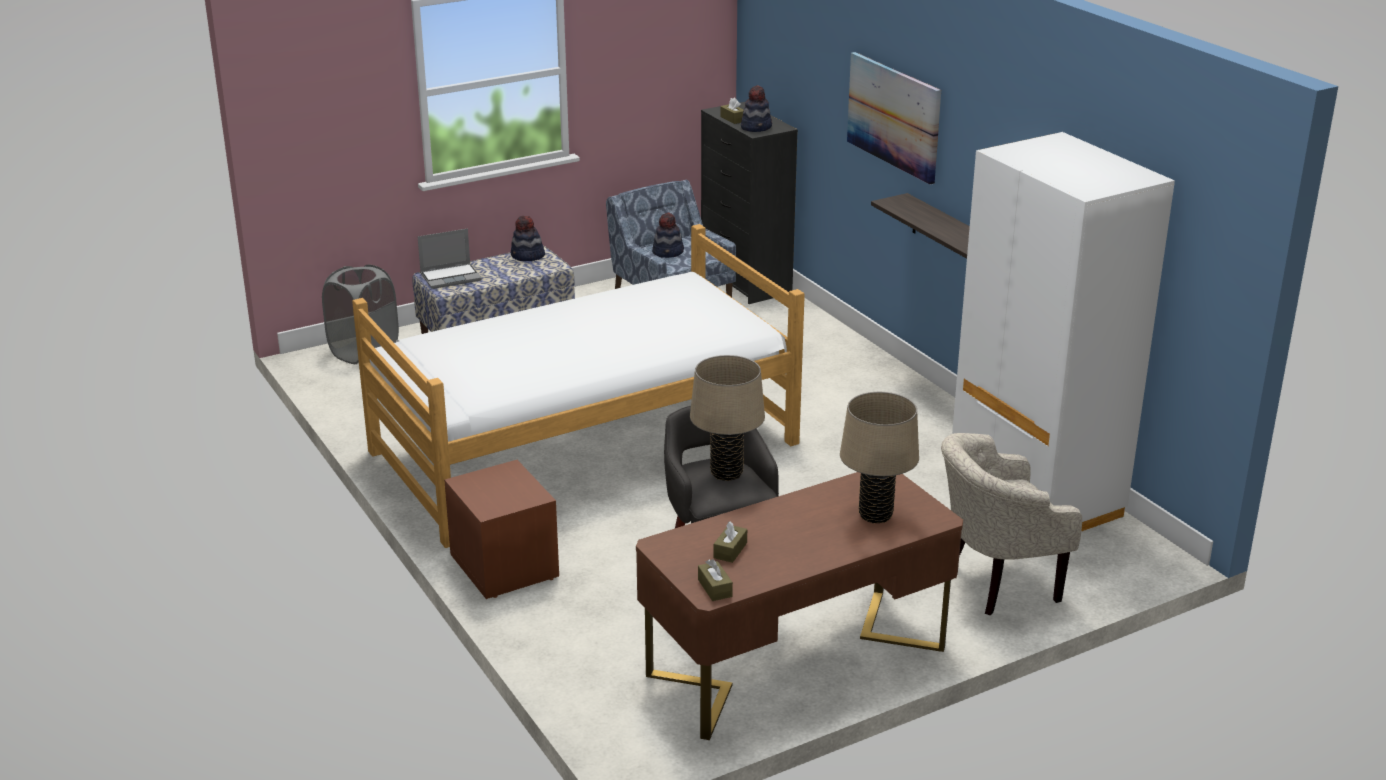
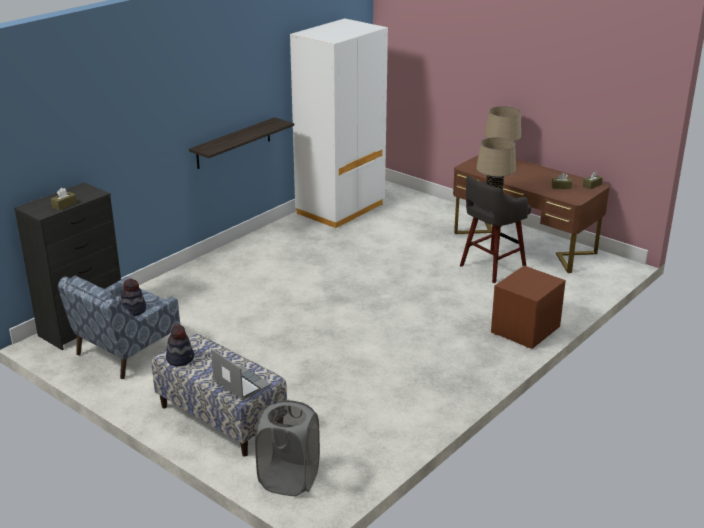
camera: 110 degrees left, 0 degrees up
bed [352,224,805,548] -> none
hat [741,85,772,132] -> none
picture [847,52,941,185] -> none
beige armchair [941,433,1082,616] -> none

